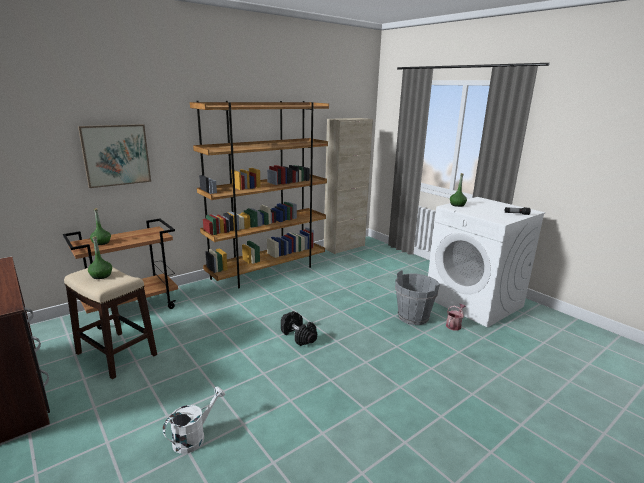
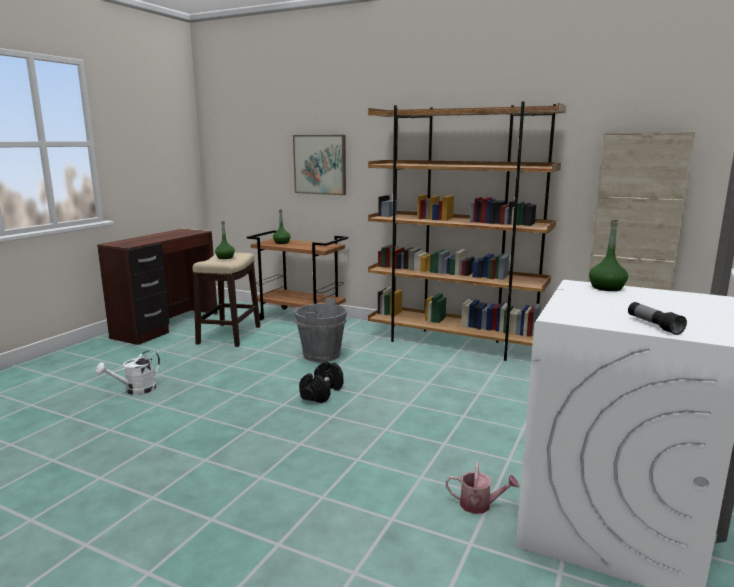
camera: 65 degrees right, 5 degrees down
white watering can [163,387,225,454] -> white watering can turned 120 degrees clockwise [96,350,160,395]
grey bucket [395,270,440,325] -> grey bucket moved to [295,298,347,362]

